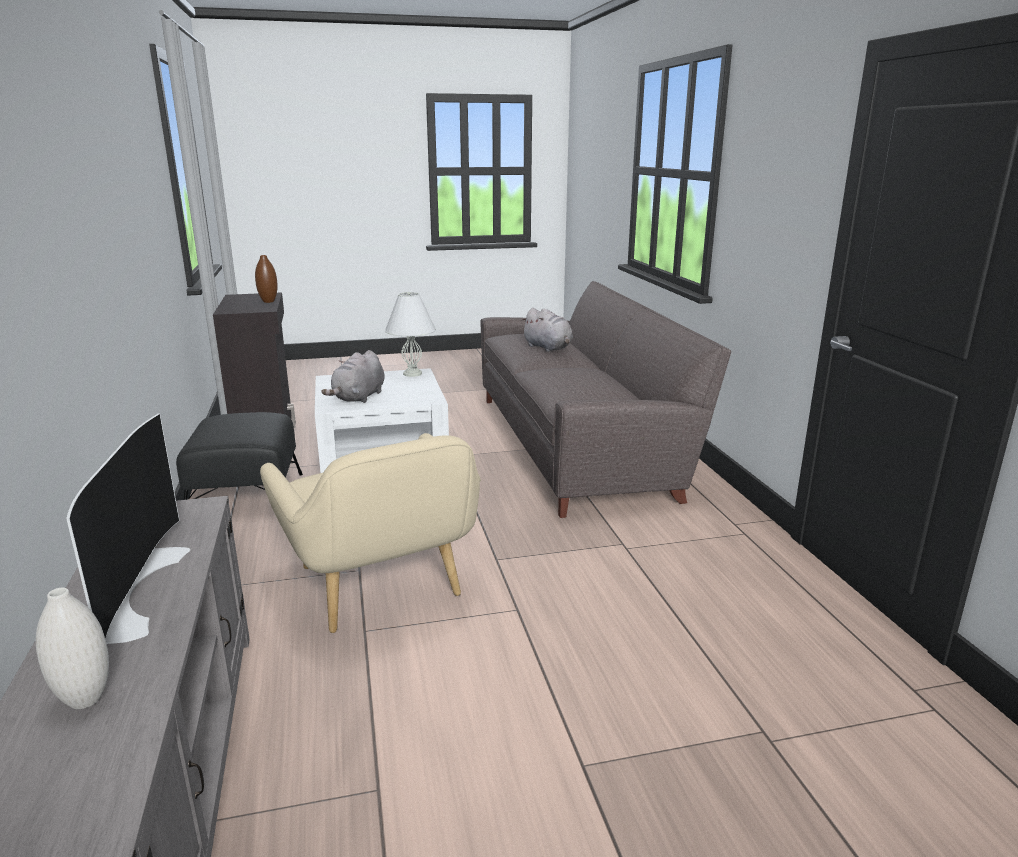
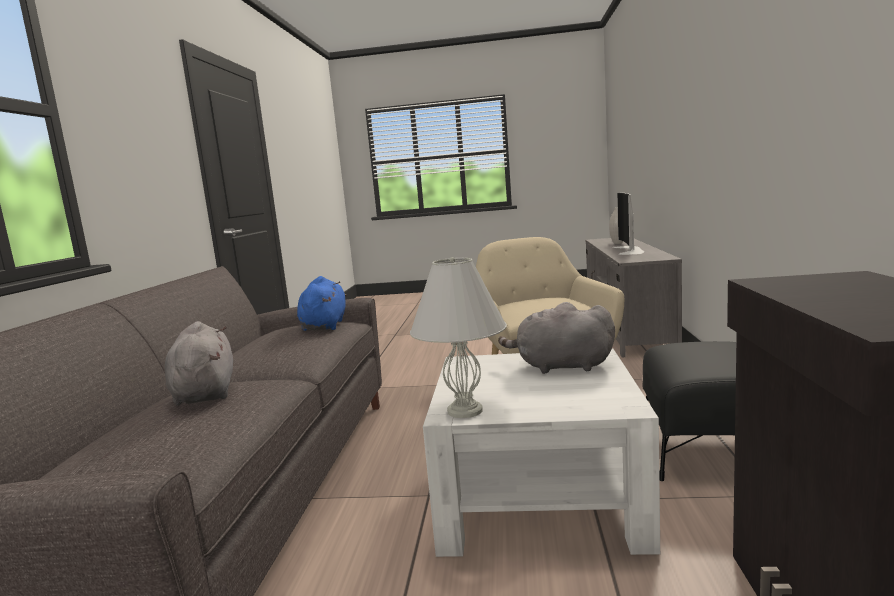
camera: 160 degrees left, 10 degrees down
brown vase [255,255,278,303] -> none
grey plush toy [321,350,385,403] -> grey plush toy turned 120 degrees counterclockwise [498,302,615,374]
none -> blue plush toy [297,276,347,331]

